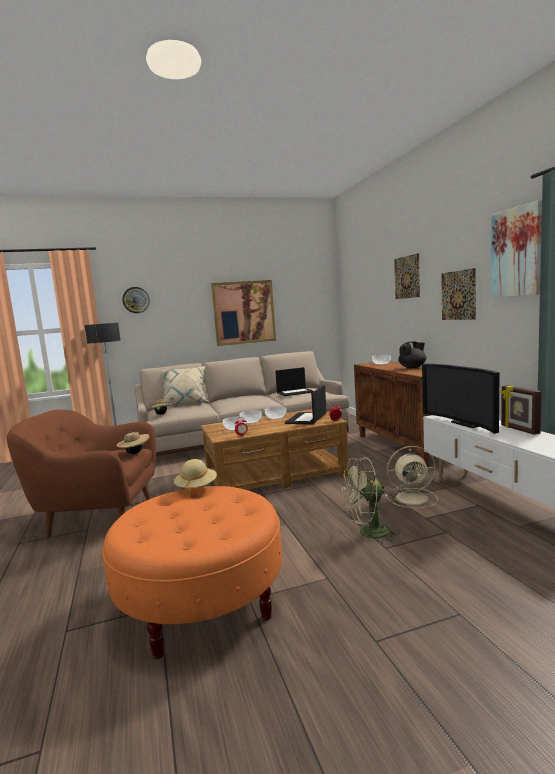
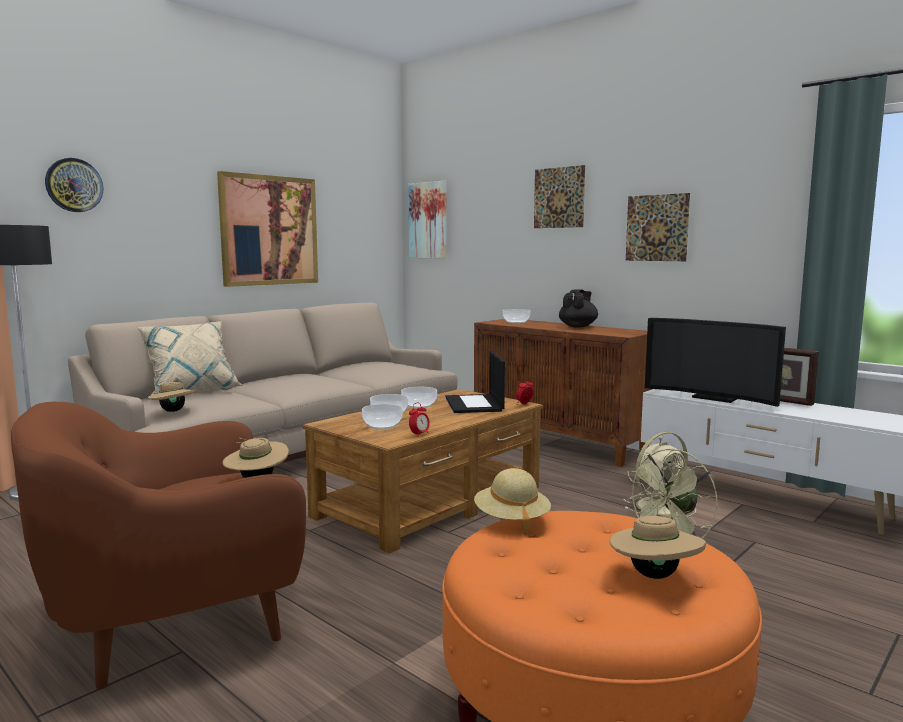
camera: 30 degrees left, 0 degrees up
laptop [275,367,314,396] -> none
picture [491,200,542,298] -> picture moved to [408,181,446,259]
none -> beige hat [610,512,706,579]

